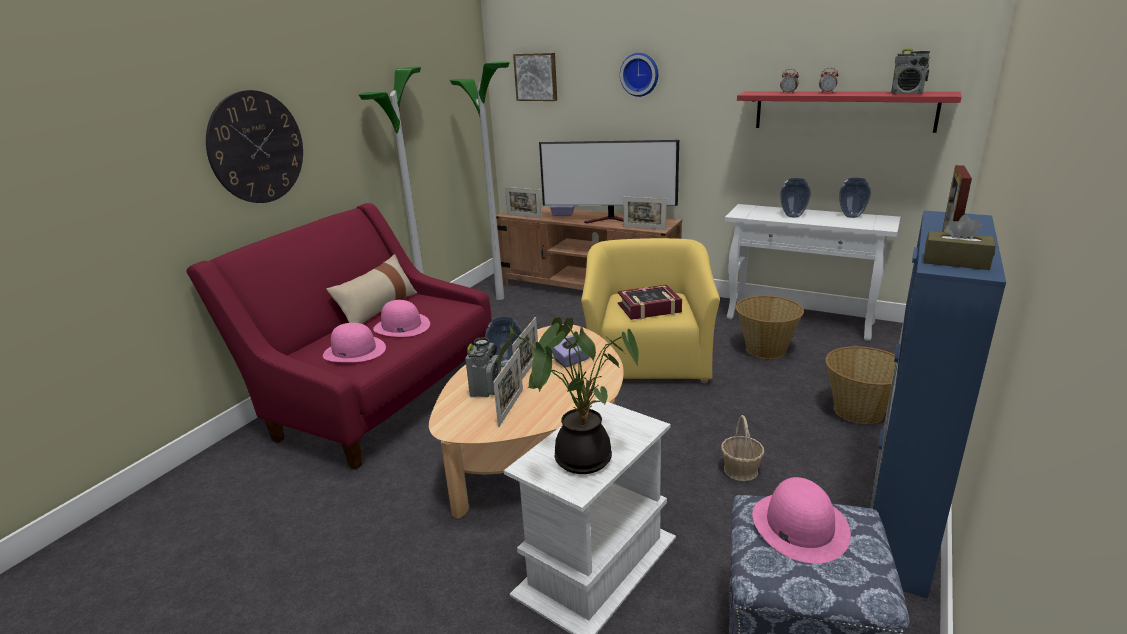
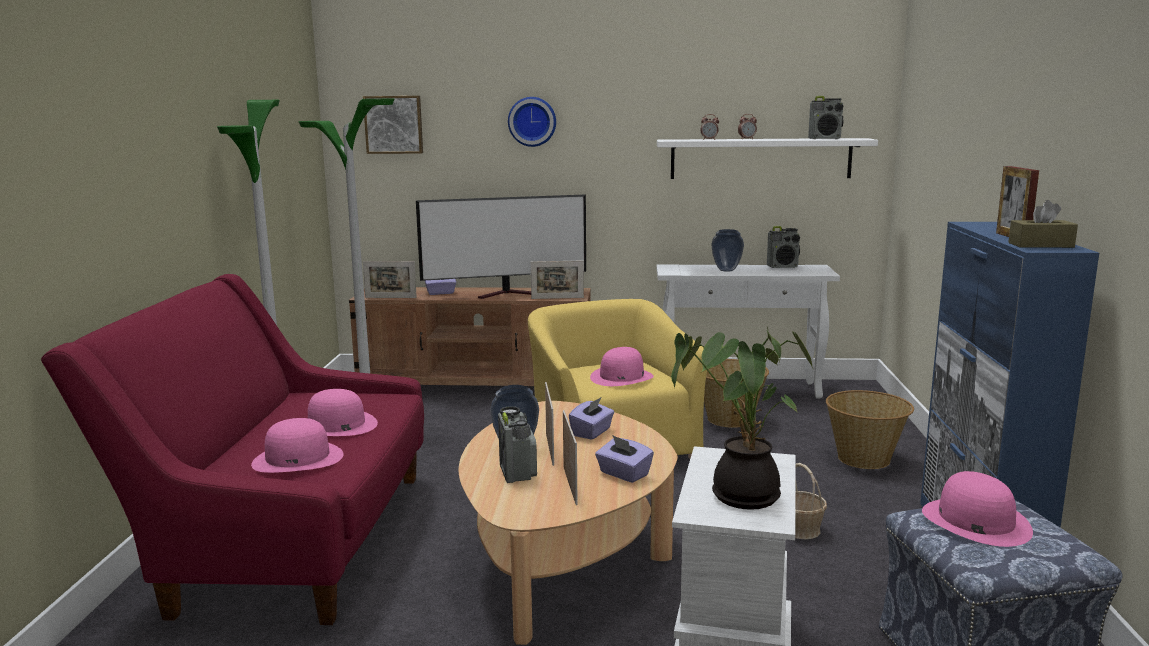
camera: 25 degrees left, 10 degrees down
wall clock [206,90,303,203] -> none
beige pillow [327,254,417,324] -> none
book [618,285,682,320] -> pink hat [590,347,654,386]
red shelf [737,91,962,133] -> white shelf [657,138,878,179]
vase [839,178,871,218] -> radio [767,226,800,268]
none -> purple tissue box [595,435,654,483]

